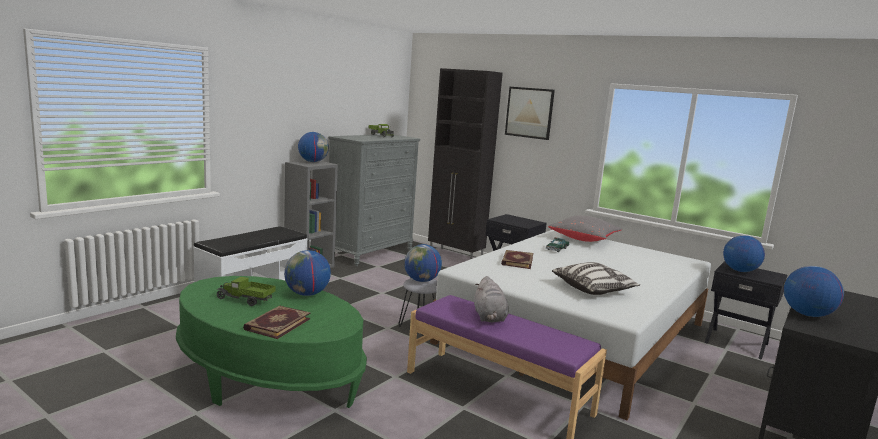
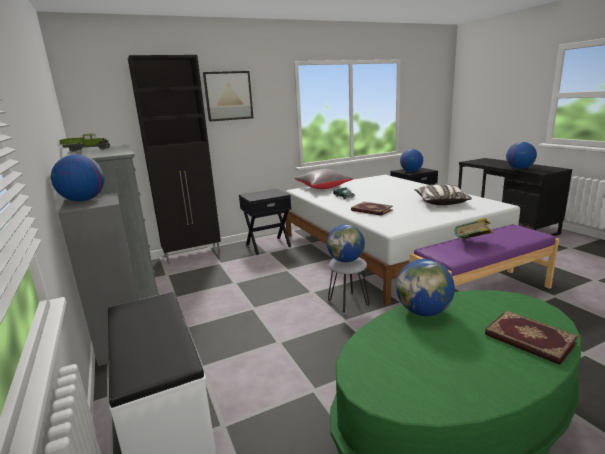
camera: 60 degrees left, 5 degrees up
toy truck [216,277,275,306] -> none
grey plush toy [474,276,509,322] -> book [454,218,494,240]

